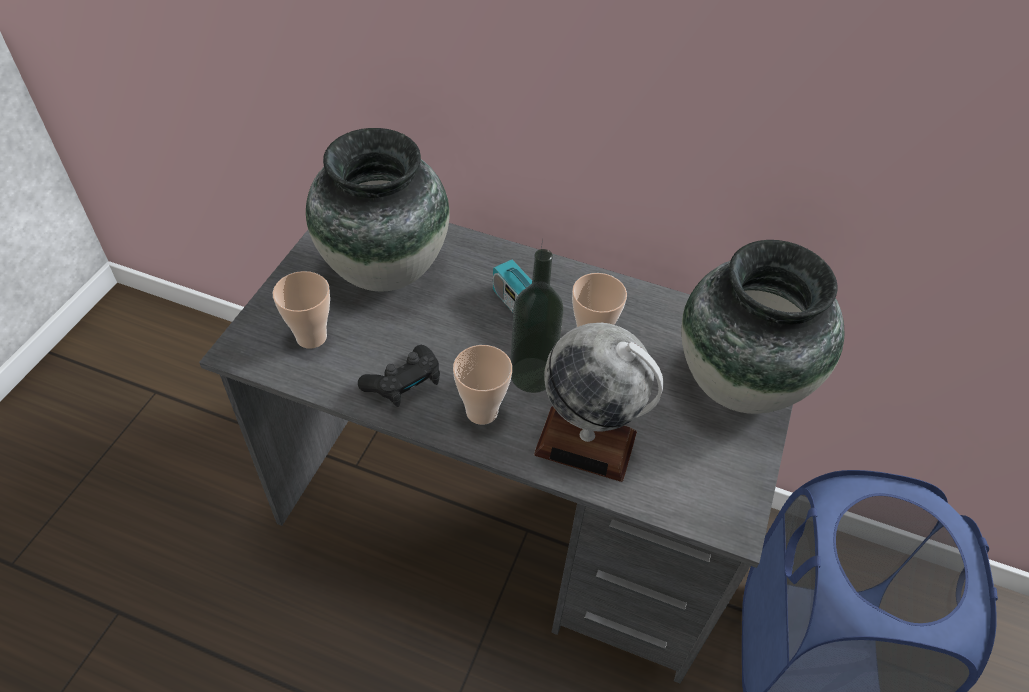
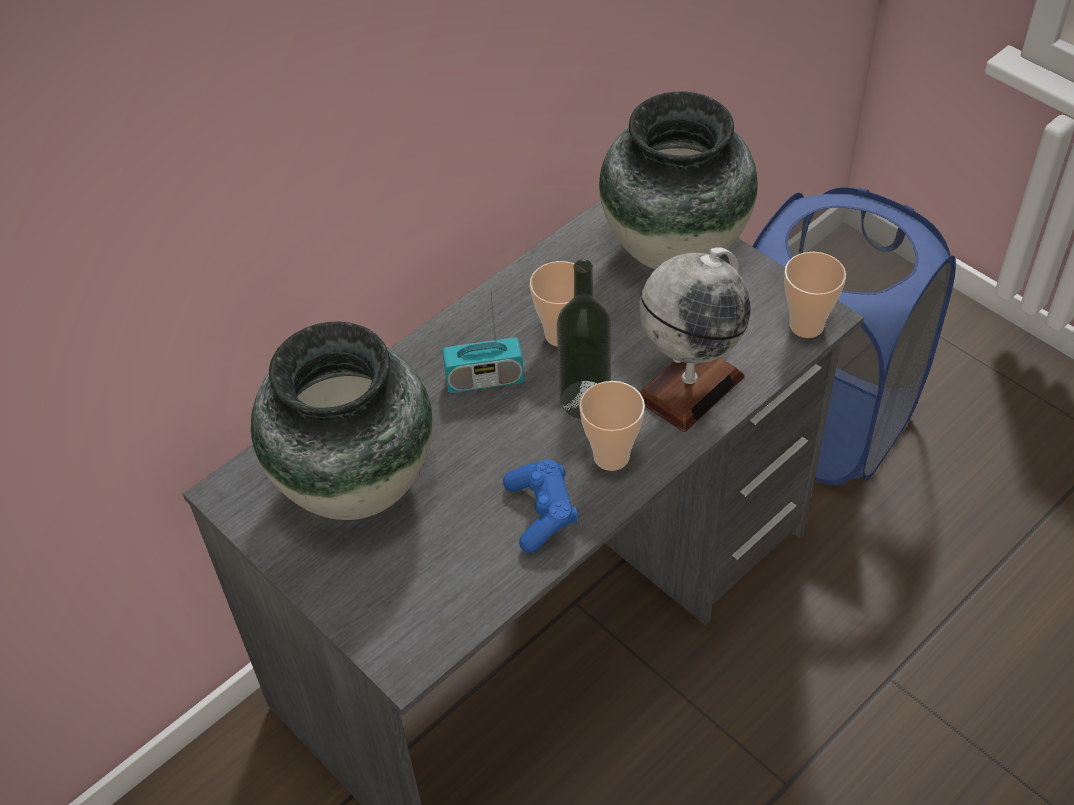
camera: 60 degrees left, 0 degrees up
cup [273,271,330,349] -> cup moved to [784,252,846,338]
black game controller [358,345,440,407] -> blue game controller [503,459,578,553]

